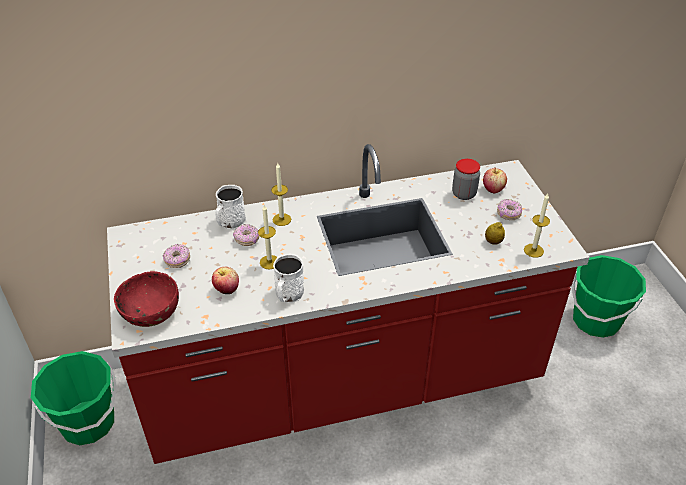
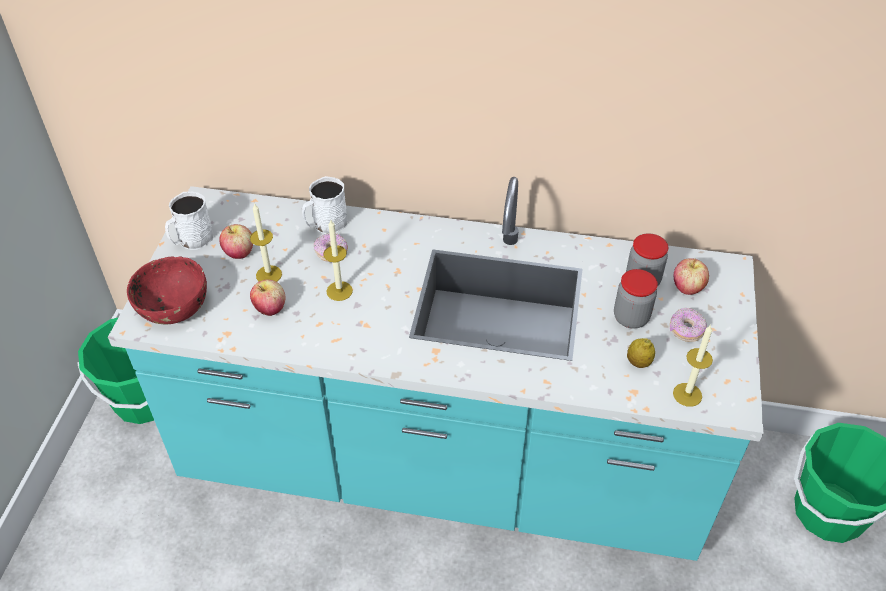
camera: 25 degrees right, 5 degrees up
red counter [107,144,590,464] -> turquoise counter [108,177,763,561]
donut [163,244,190,268] -> apple [219,224,253,259]
candle [271,163,291,226] -> candle moved to [250,203,282,282]
white mug [273,254,304,303] -> white mug moved to [165,192,214,250]
none -> jar [614,269,658,329]

